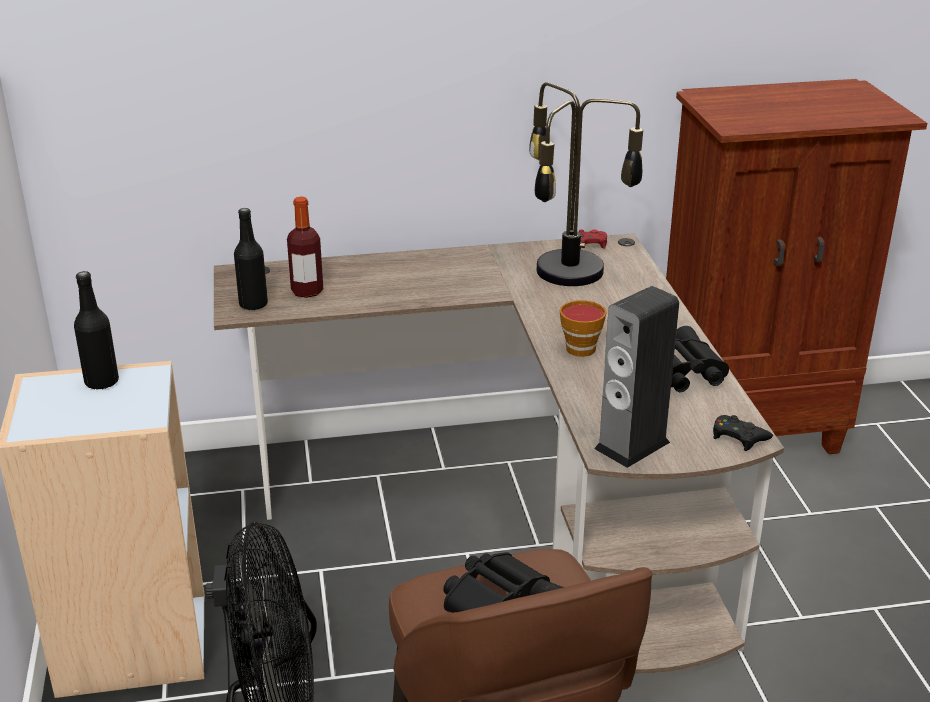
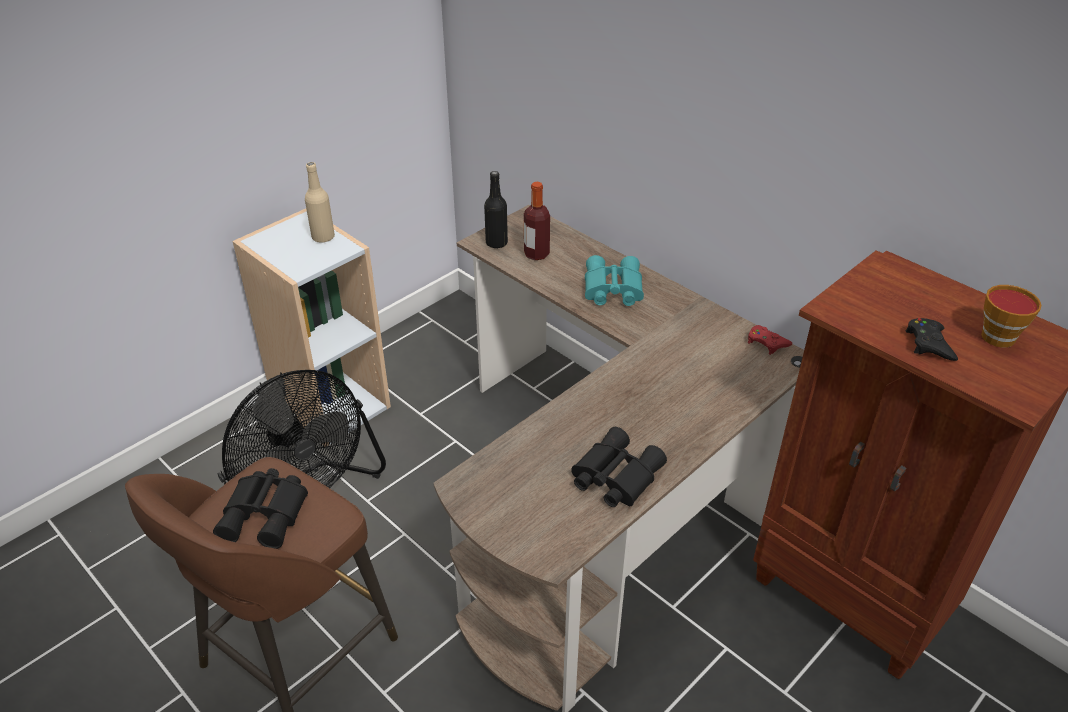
camera: 55 degrees right, 10 degrees up
black bottle [74,271,119,389] -> beige bottle [305,162,335,243]
table lamp [529,82,643,286] -> none
cup [560,300,607,357] -> cup moved to [981,285,1041,348]
speaker [594,286,679,468] -> none
black game controller [713,415,773,451] -> black game controller moved to [906,318,958,361]
none -> turquoise binoculars [585,255,644,306]

